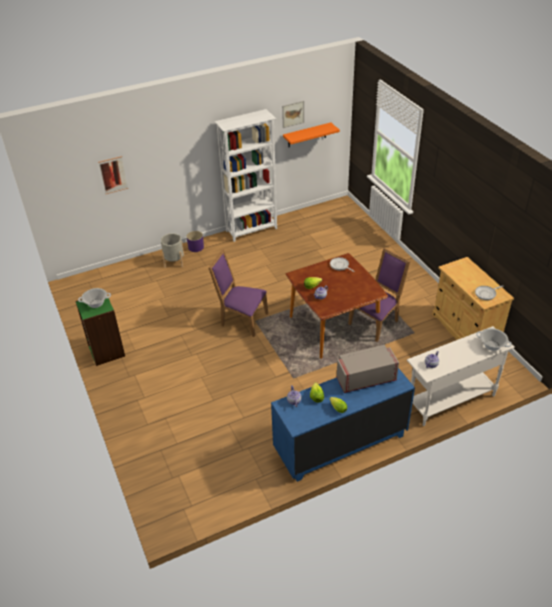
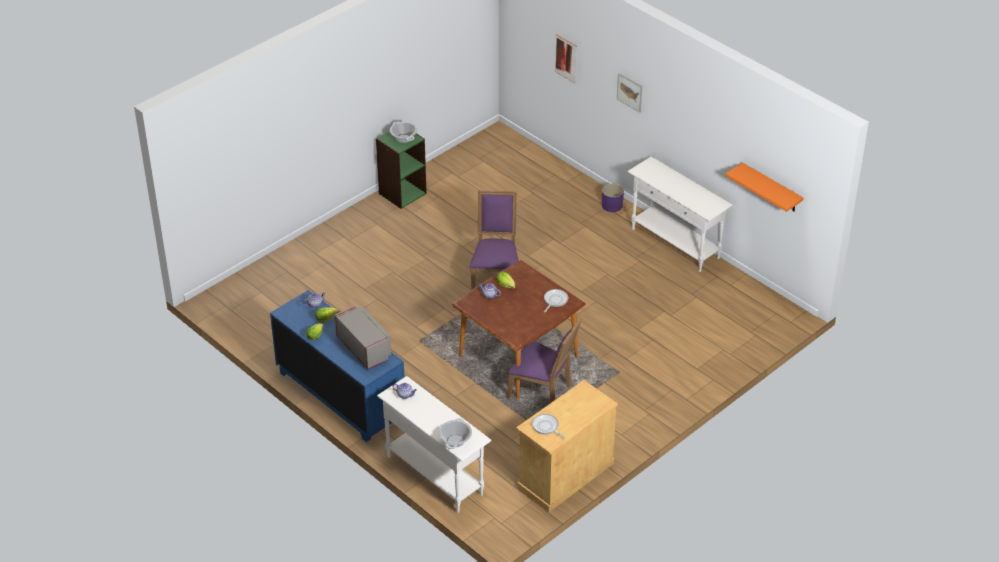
camera: 70 degrees right, 0 degrees up
grey planter [161,233,184,268] -> none
white bookcase [214,109,277,242] -> white console table [628,157,732,272]
picture [282,101,304,128] -> picture moved to [617,73,642,113]

